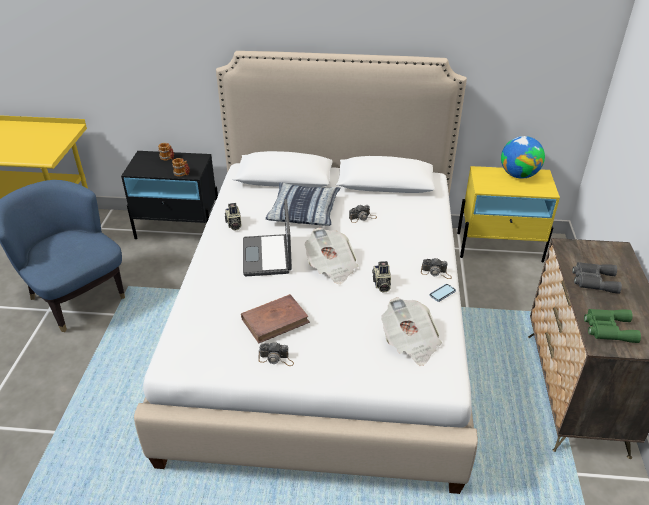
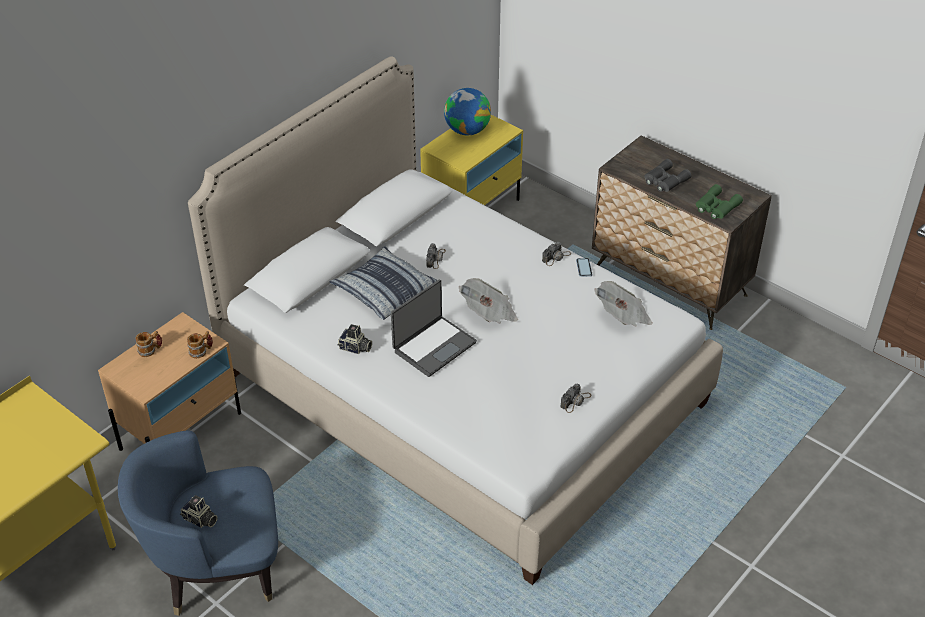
camera: 55 degrees left, 5 degrees up
black nightstand [121,151,218,239] -> beige nightstand [98,312,241,451]
brown book [241,294,310,343] -> none
laptop [243,199,292,276] -> laptop turned 75 degrees counterclockwise [391,279,477,377]
camera [372,261,391,293] -> camera moved to [180,495,218,528]

